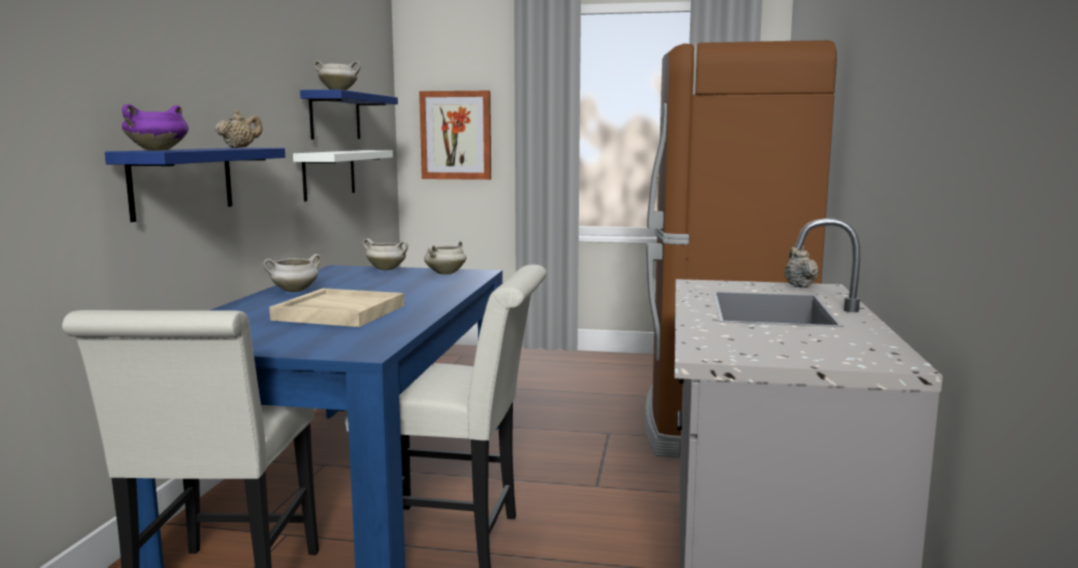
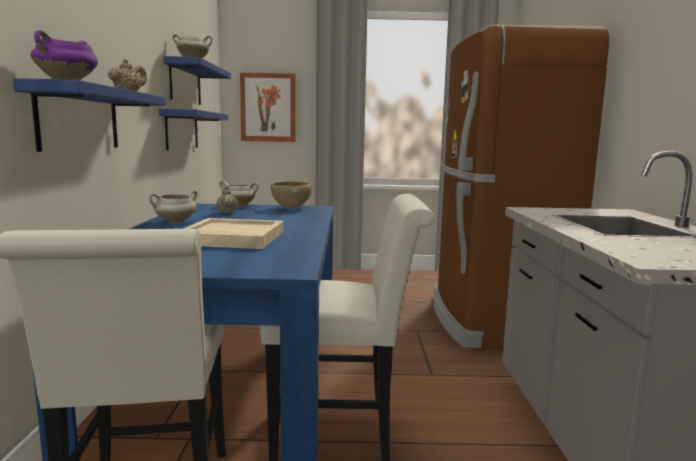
camera: 10 degrees left, 0 degrees up
white shelf [293,150,393,202] -> blue shelf [159,109,228,150]
white cooking pot [424,241,467,274] -> brown bowl [270,181,312,209]
beige teapot [784,246,819,288] -> beige teapot moved to [216,186,238,214]

